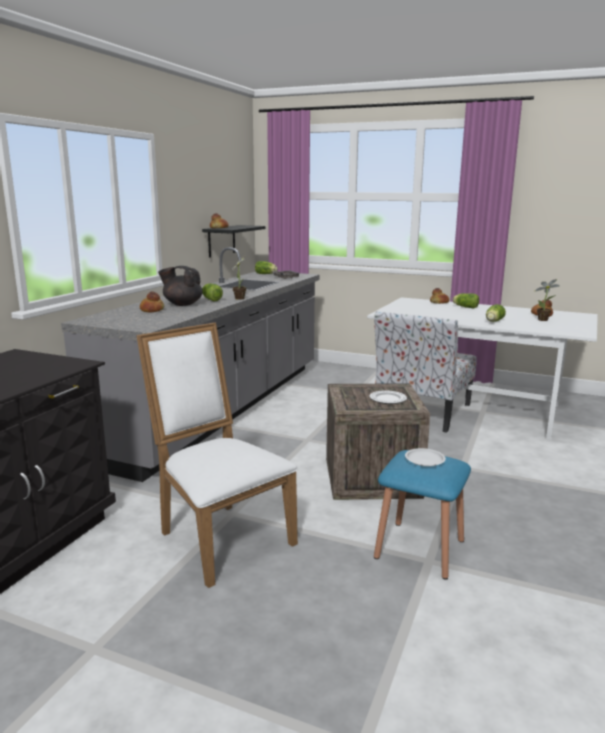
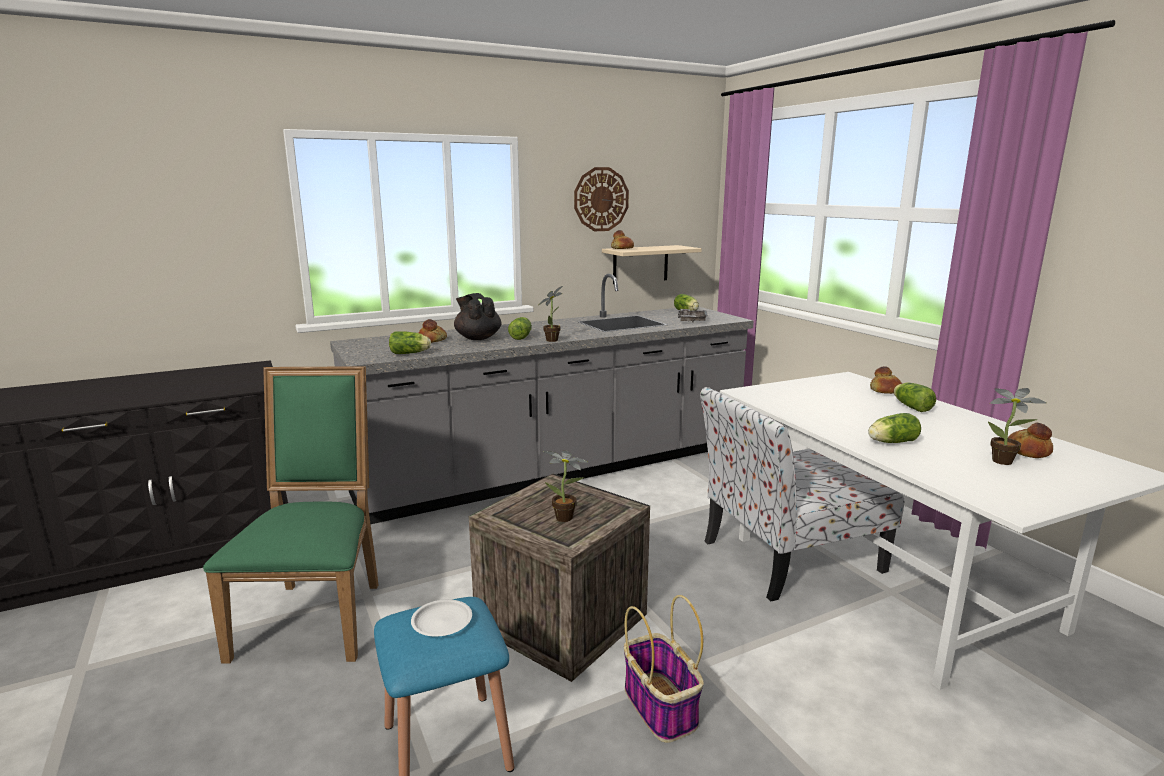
camera: 40 degrees right, 0 degrees up
white chair [136,323,298,588] -> green chair [203,366,378,664]
black shelf [202,225,265,258] -> beige shelf [602,245,702,284]
plate [369,390,407,404] -> potted plant [544,451,588,522]
none -> lettuce [389,331,431,354]
none -> wall clock [574,167,629,231]
none -> basket [624,595,704,743]

